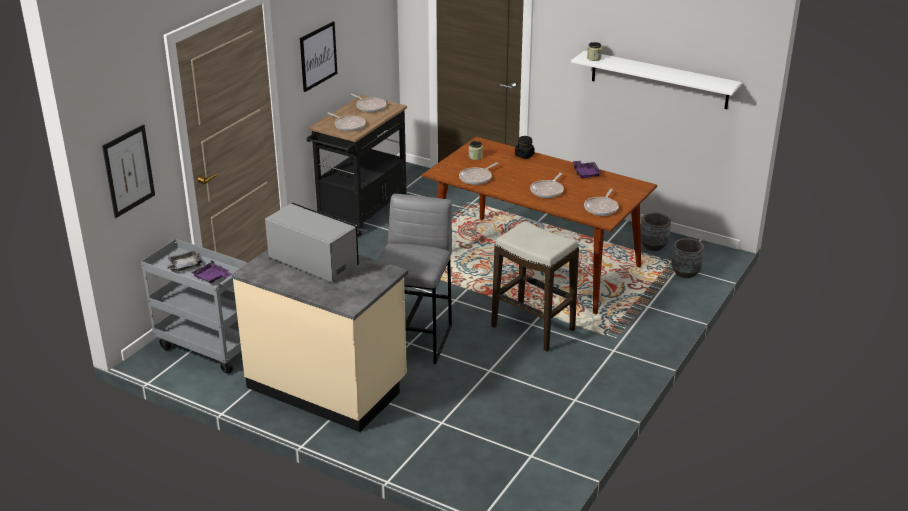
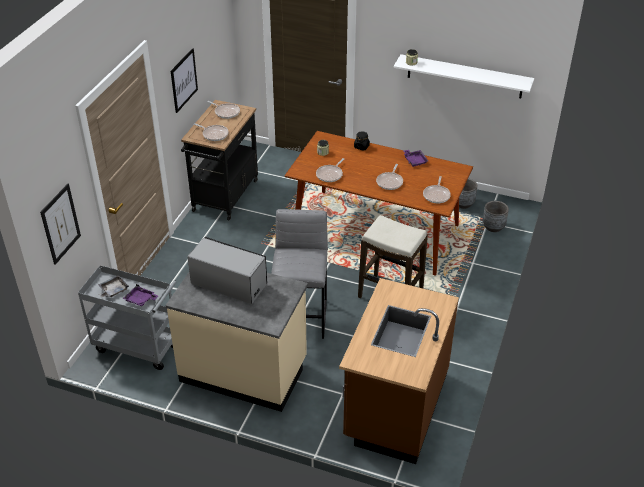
camera: 10 degrees left, 10 degrees up
none -> brown counter [339,278,459,464]

